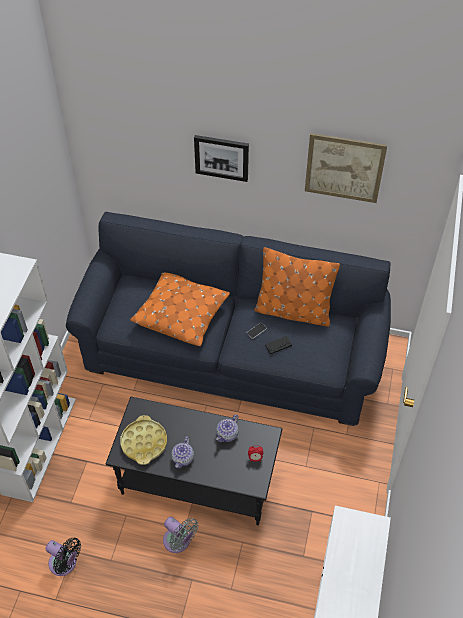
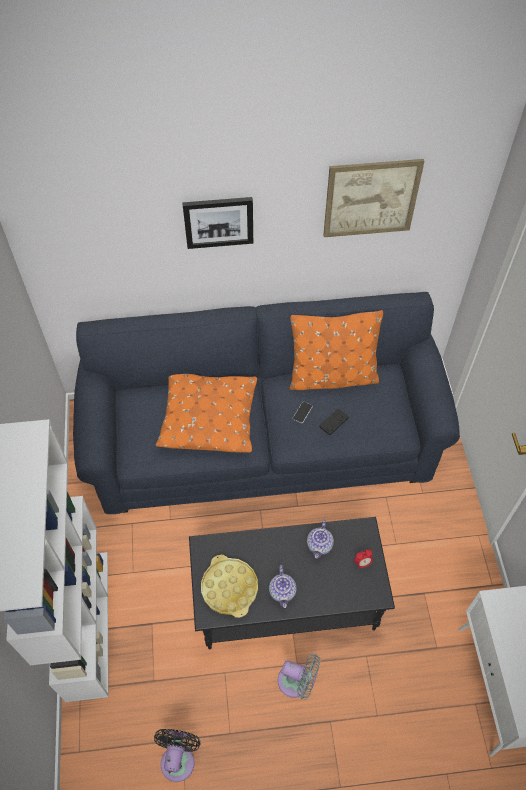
camera: 20 degrees left, 5 degrees up
black fan [45,538,81,576] -> black fan turned 90 degrees counterclockwise [154,729,201,782]

